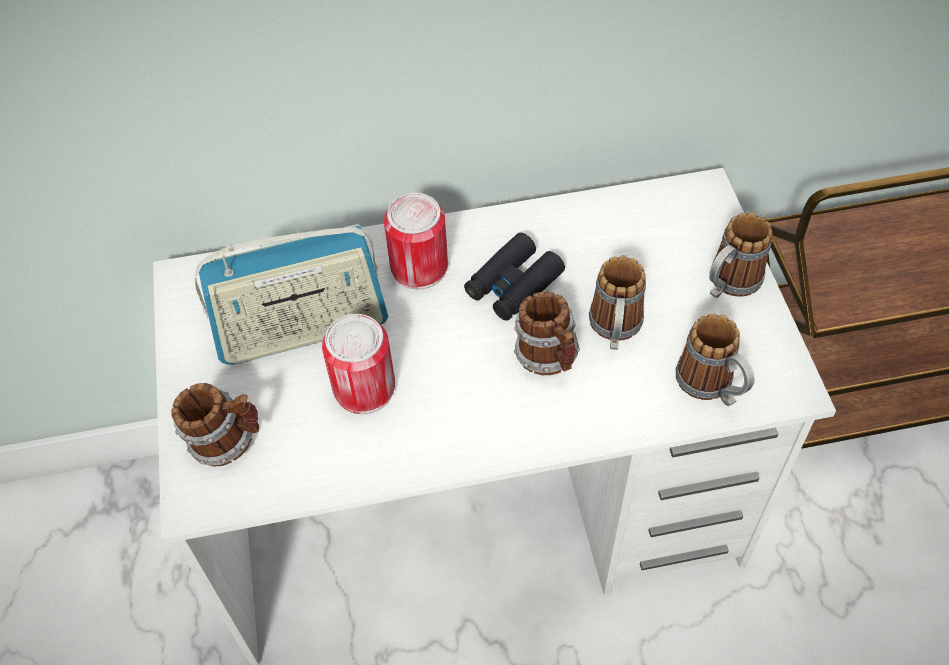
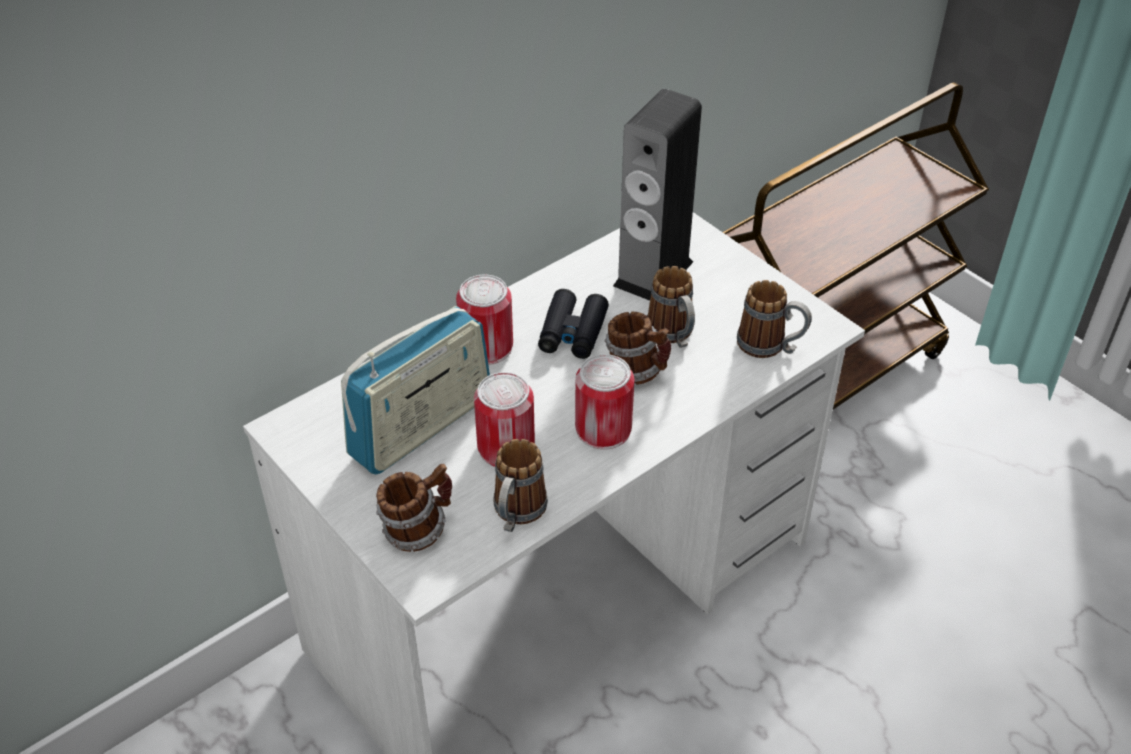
camera: 30 degrees left, 10 degrees down
mug [709,212,772,298] -> mug moved to [493,439,548,532]
none -> can [575,354,635,450]
none -> speaker [613,89,702,301]

